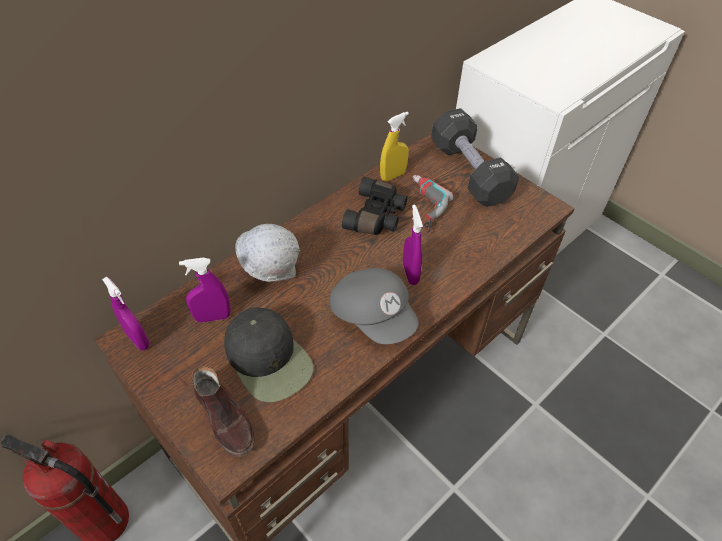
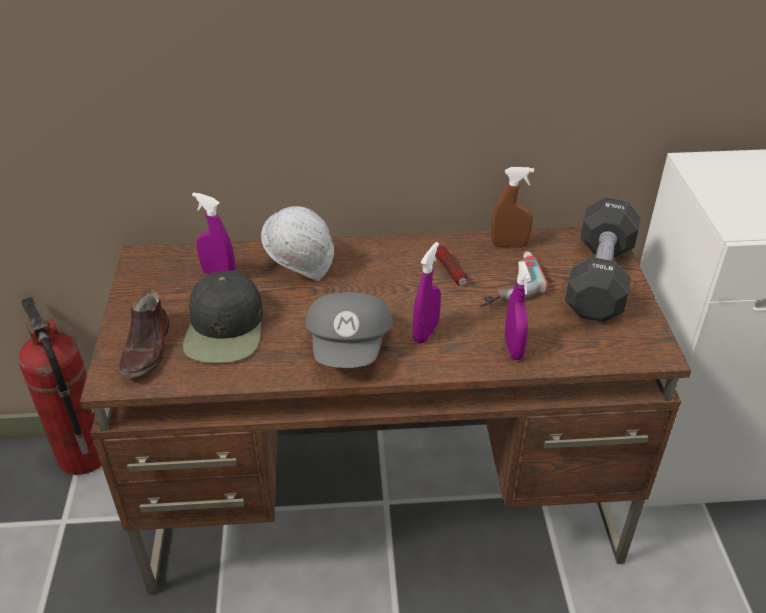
camera: 40 degrees right, 10 degrees down
purple spray bottle [102,277,150,350] -> purple spray bottle moved to [505,261,531,360]
black binoculars [342,177,407,235] -> flashlight [436,246,468,286]
yellow spray bottle [380,111,409,181] -> brown spray bottle [491,167,534,248]

